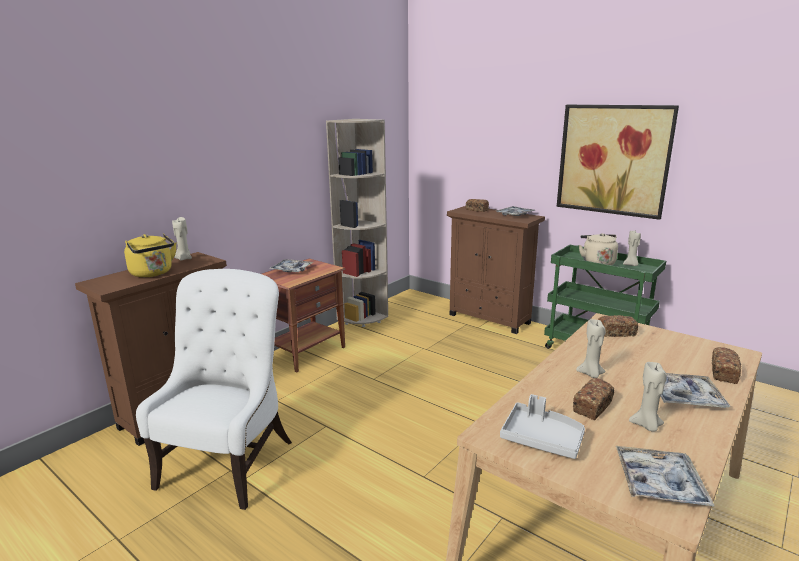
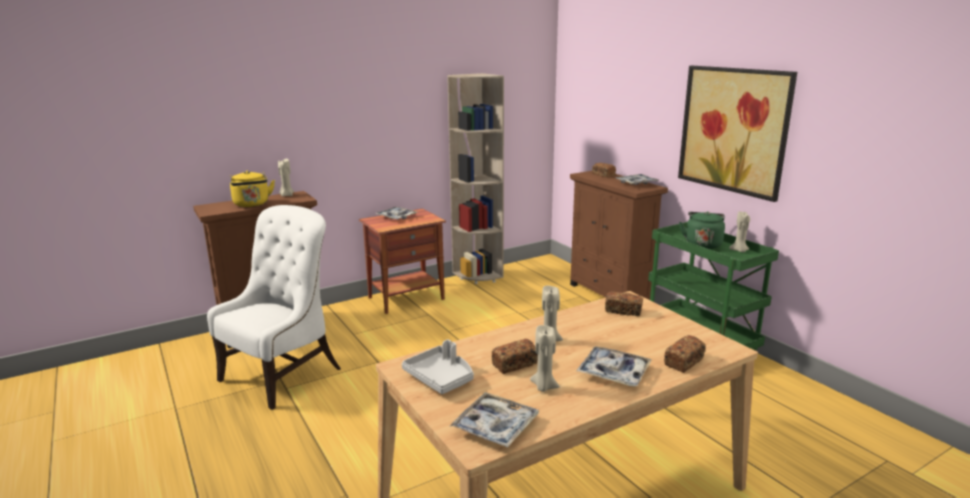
camera: 20 degrees right, 0 degrees up
beige kettle [579,233,618,265] -> green kettle [679,211,725,249]

